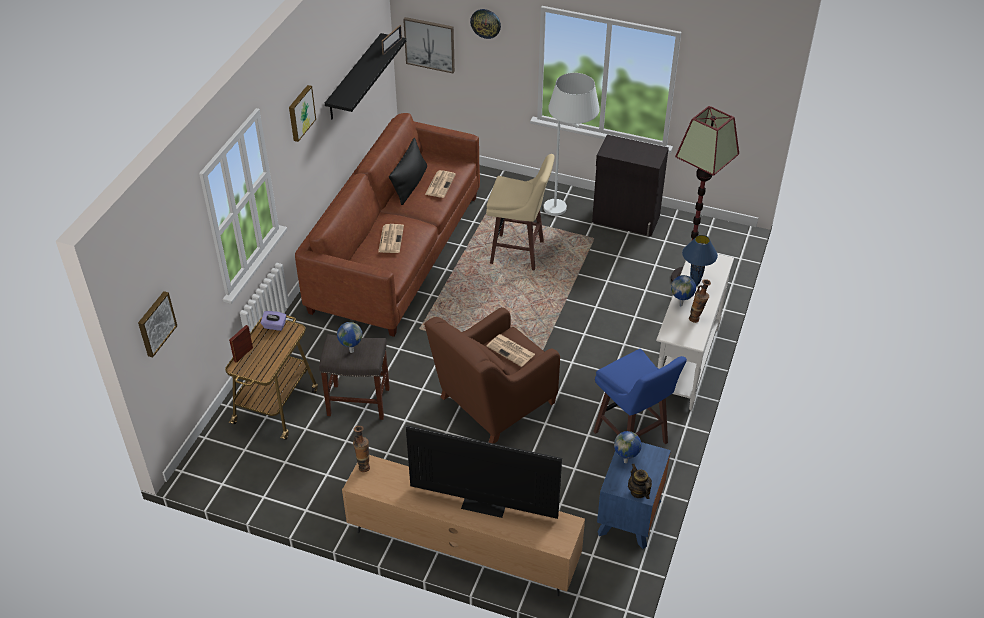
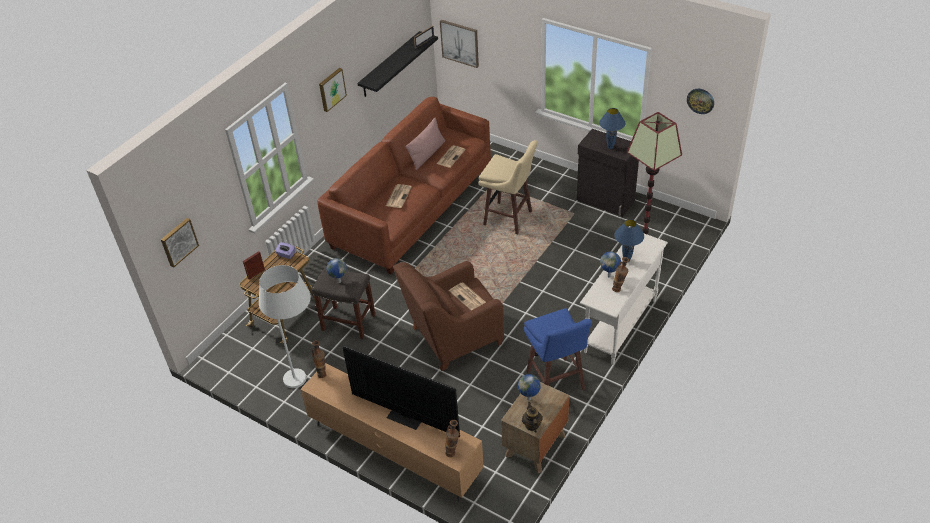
camera: 15 degrees right, 0 degrees up
black pillow [389,138,427,205] -> pink pillow [406,118,445,170]
wall clock [470,9,501,39] -> wall clock moved to [687,89,714,114]
white floor lamp [544,73,600,216] -> white floor lamp moved to [259,265,311,388]
blue nightstand [597,442,671,549] -> brown nightstand [501,382,570,473]
none -> vase [445,420,459,457]
none -> blue table lamp [599,108,626,149]

